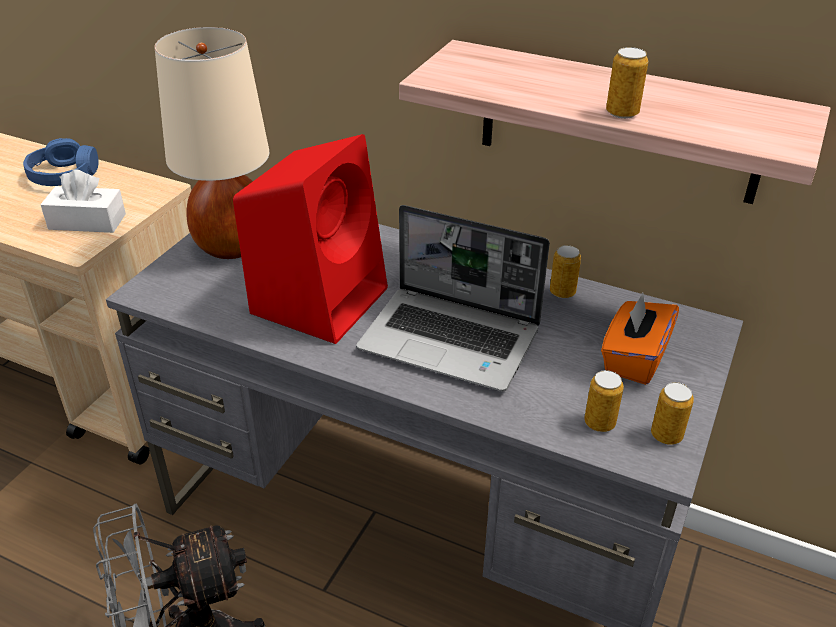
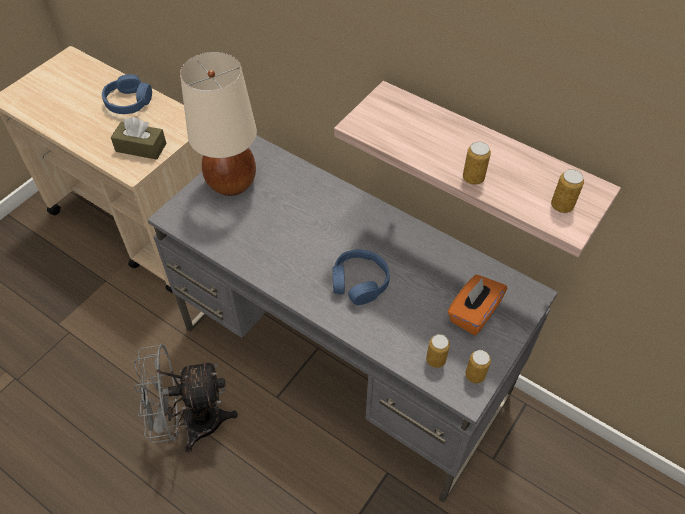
camera: 10 degrees right, 15 degrees up
white tissue box [40,169,126,233] -> brown tissue box [111,117,167,160]
red speaker [233,134,388,344] -> none
laptop [357,205,550,391] -> blue headphones [333,249,390,305]
can [550,245,581,298] -> can moved to [551,169,584,213]

